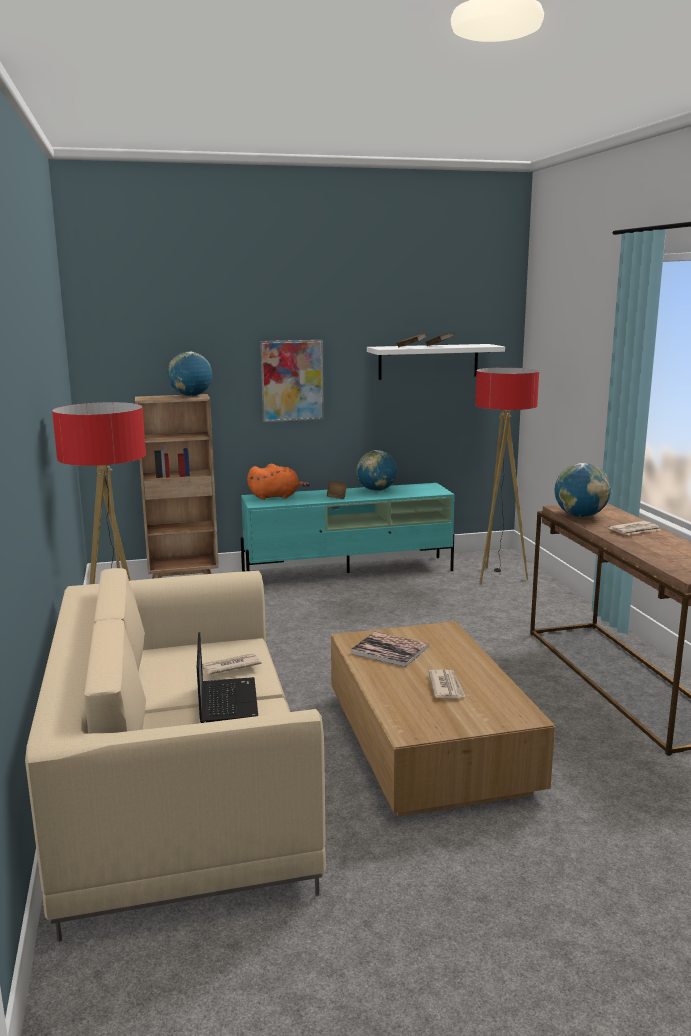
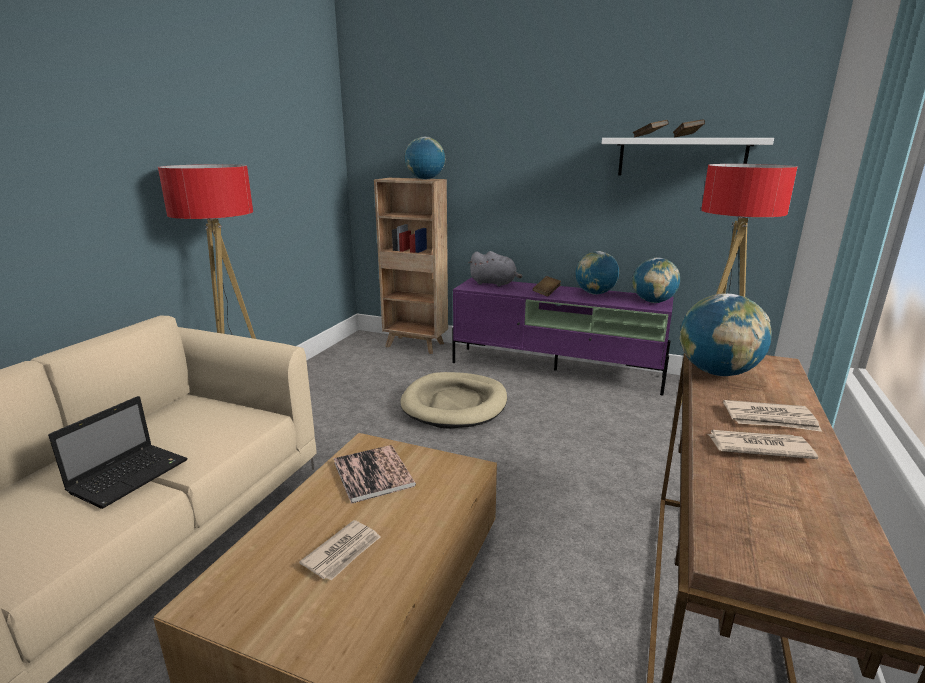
camera: 35 degrees right, 5 degrees up
newspaper [202,653,262,675] -> newspaper moved to [708,430,818,459]
turquoise tv stand [241,483,455,573] -> purple tv stand [452,278,673,396]
orange plush toy [247,464,310,500] -> grey plush toy [468,251,522,287]
picture [260,340,324,422] -> none
none -> beige dog bed [400,372,507,429]
none -> globe [632,258,680,303]

